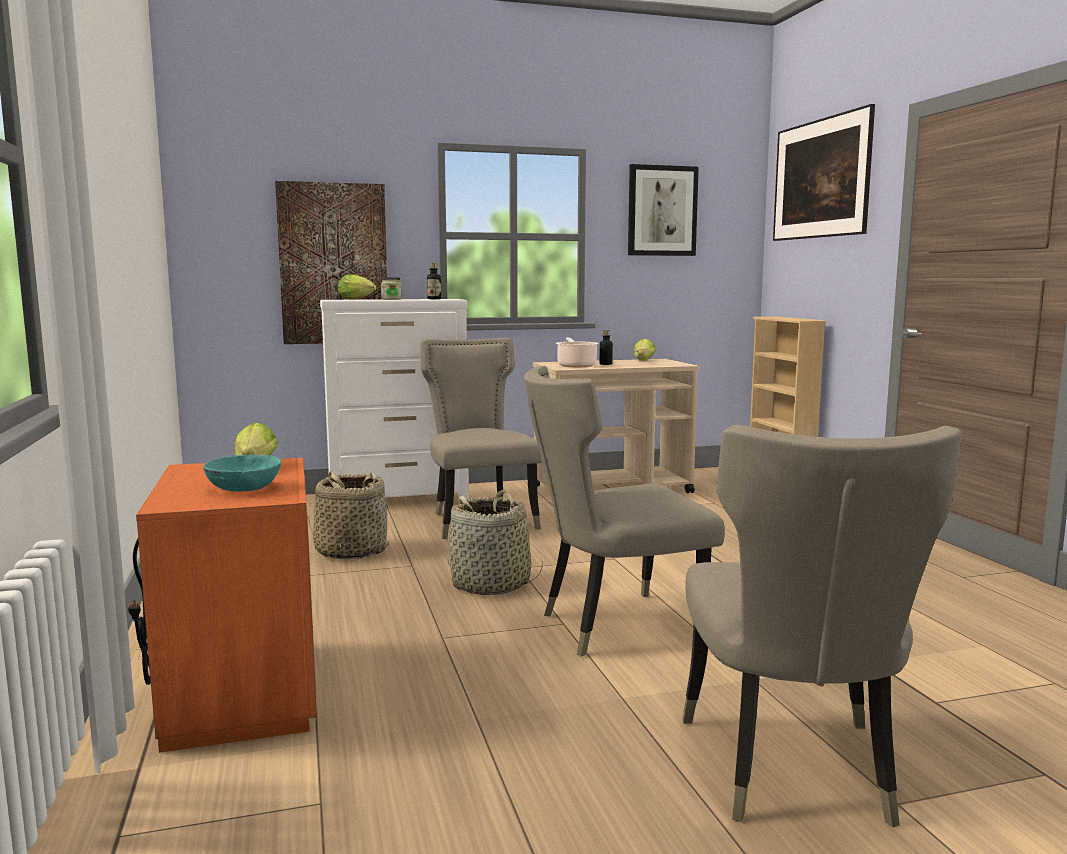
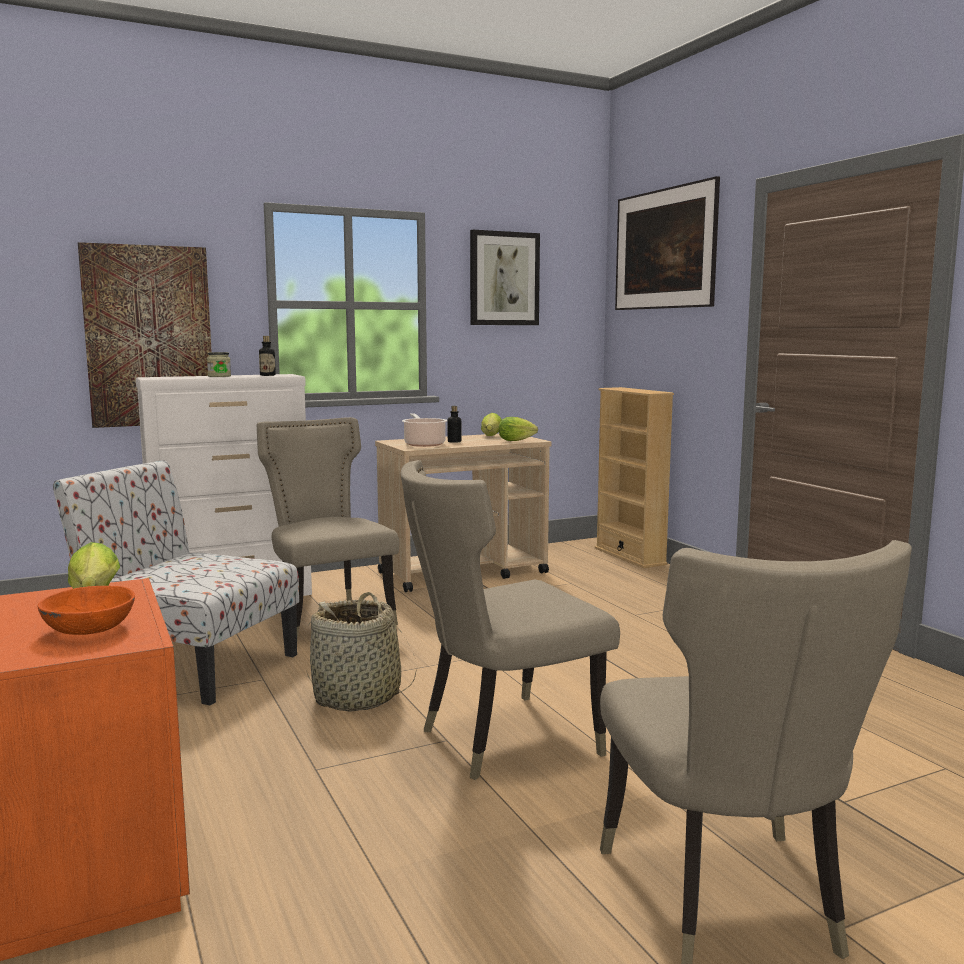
camera: 10 degrees left, 0 degrees up
turquoise bowl [203,455,281,492] -> orange bowl [38,586,135,635]
basket [308,471,390,559] -> chair [53,460,299,705]
lettuce [338,274,376,299] -> lettuce moved to [499,417,538,441]

